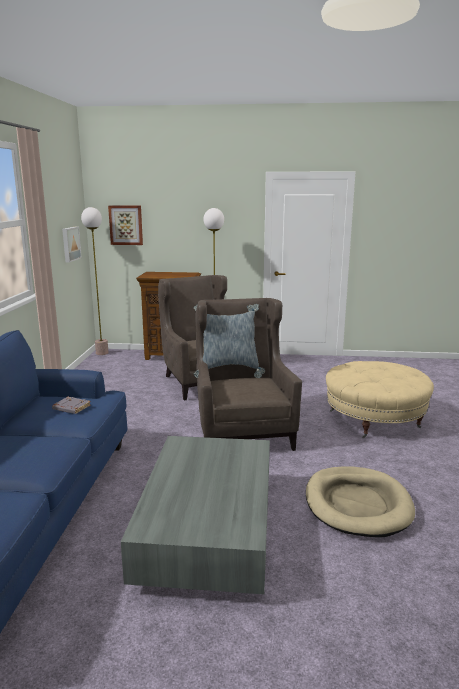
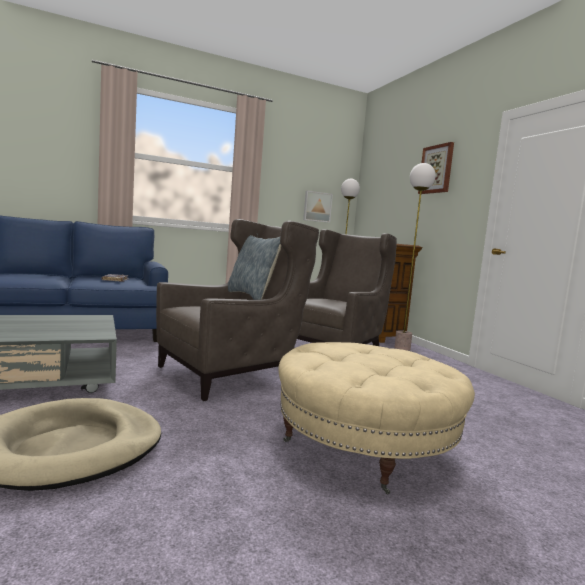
camera: 60 degrees right, 10 degrees down
picture [108,205,143,245] -> picture moved to [418,142,454,194]

